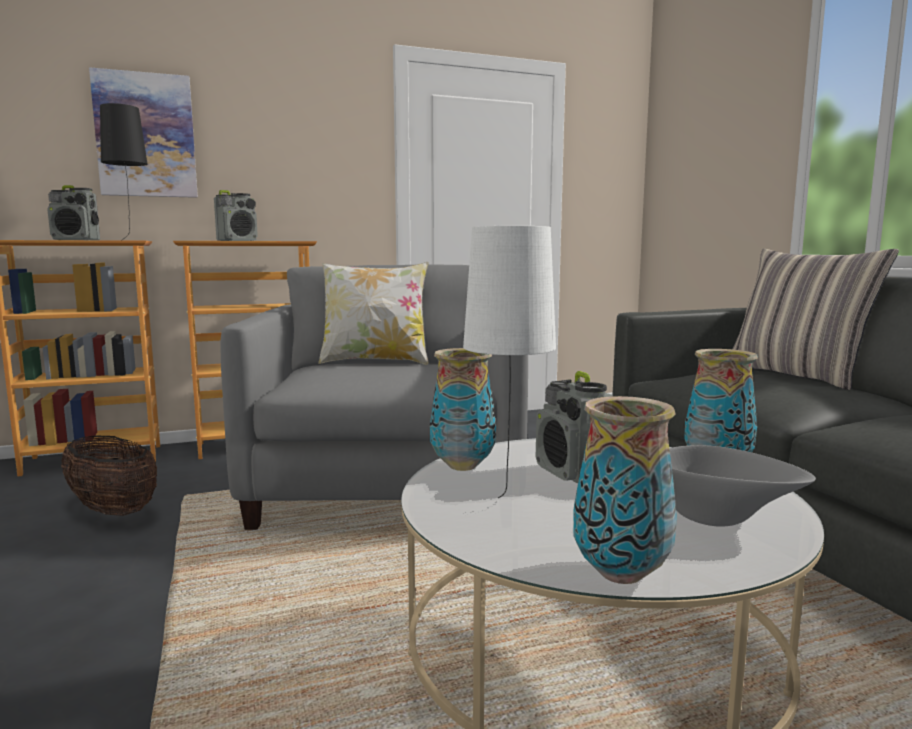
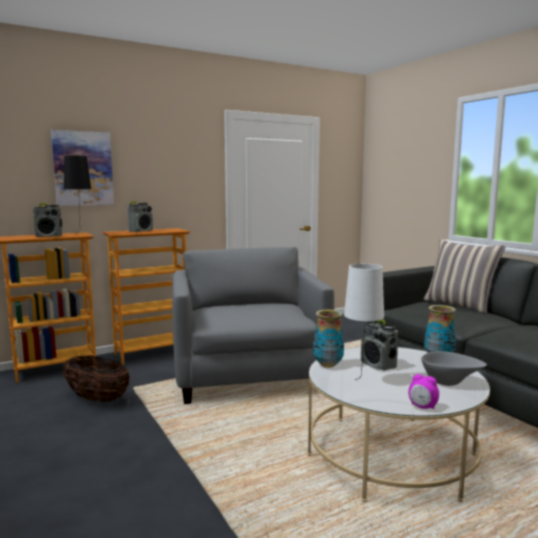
camera: 10 degrees left, 0 degrees up
pillow [318,262,429,365] -> none
vase [573,396,677,584] -> alarm clock [408,374,439,409]

